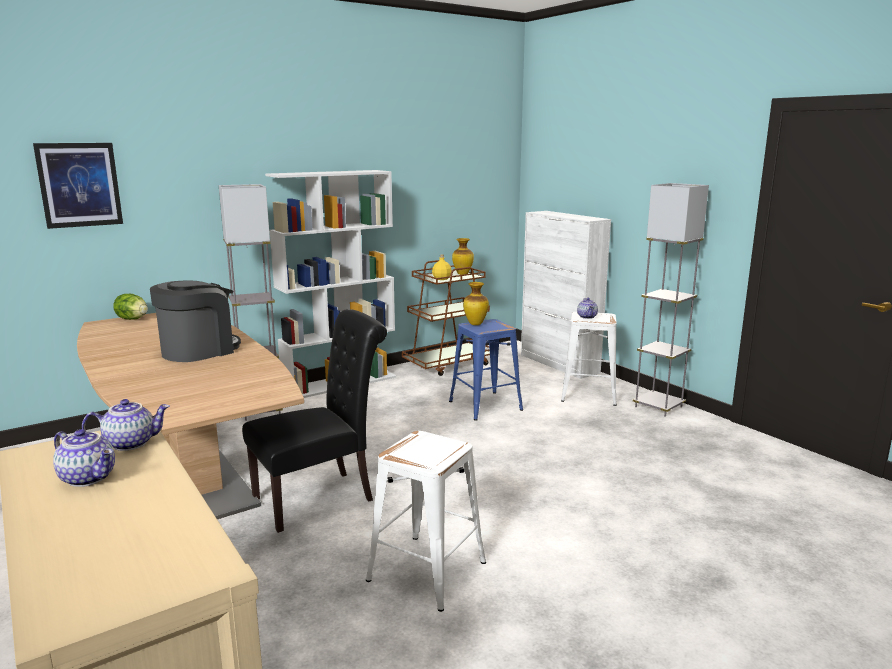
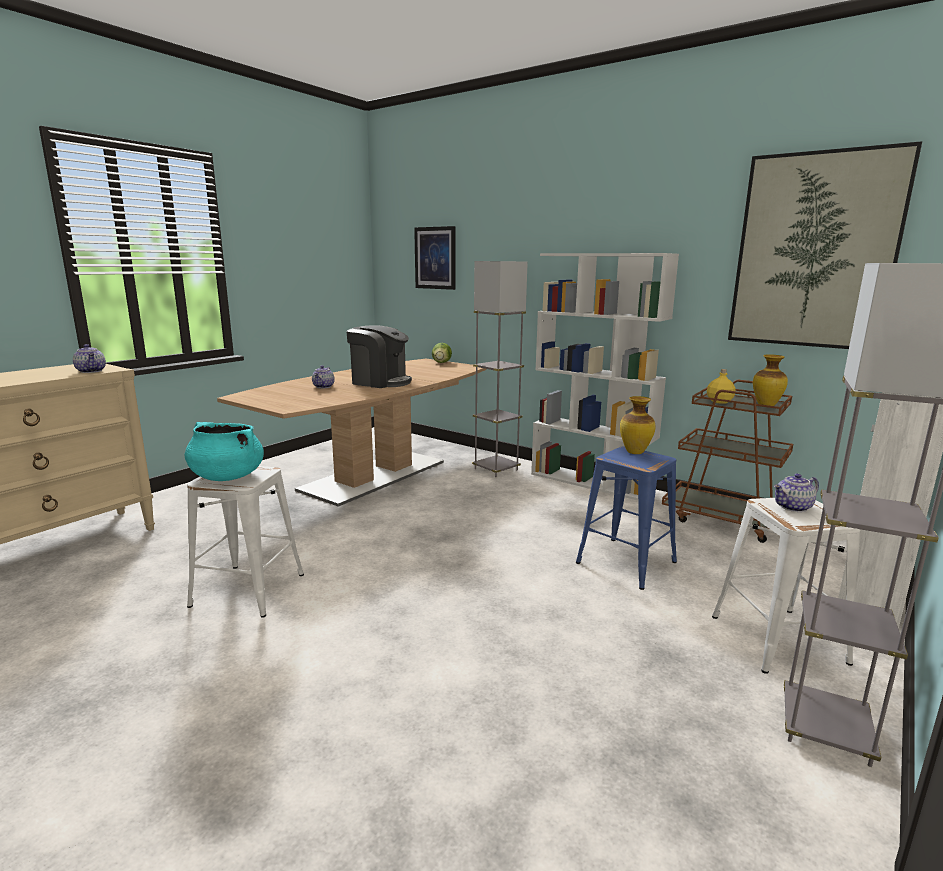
camera: 70 degrees right, 0 degrees up
teapot [53,429,115,487] -> teapot moved to [312,365,335,388]
black chair [242,309,387,533] -> none
none -> turquoise cooking pot [184,422,264,481]
none -> picture [728,141,922,349]

